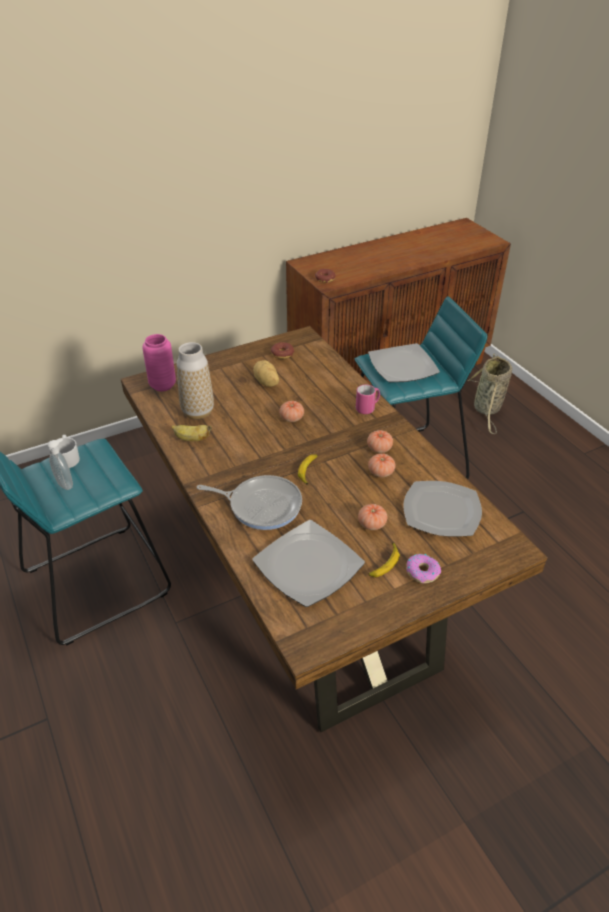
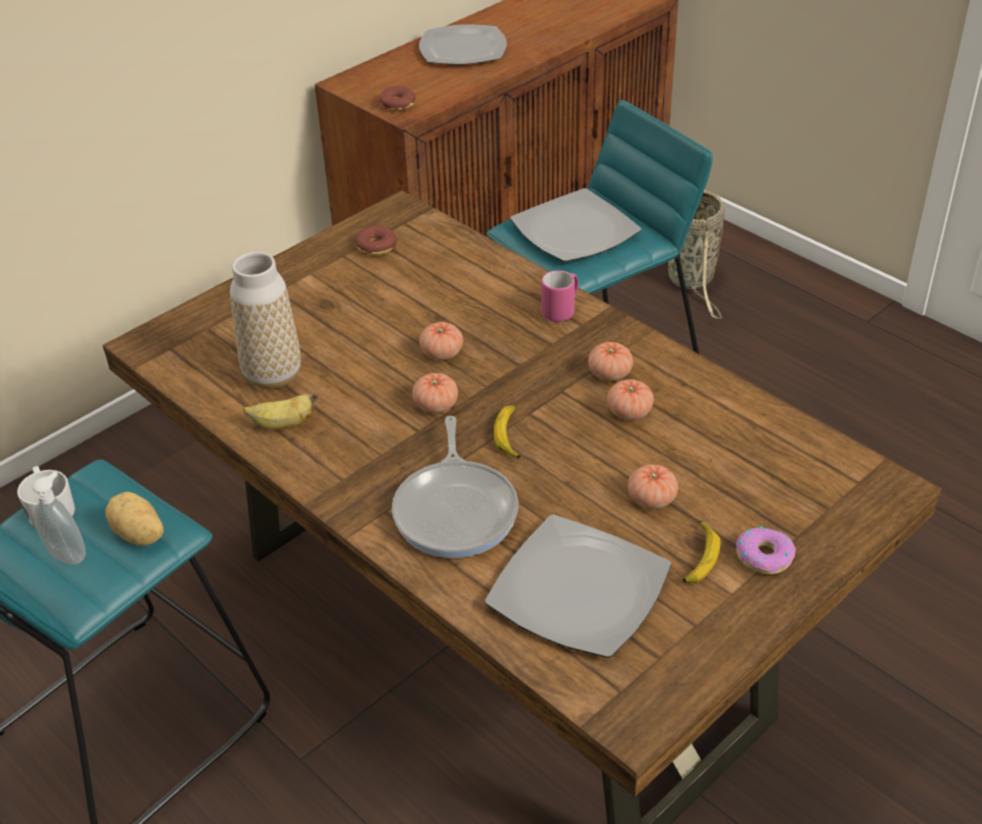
camera: 15 degrees left, 0 degrees up
pink vase [142,334,176,391] -> none
frying pan [197,475,302,530] -> frying pan turned 90 degrees clockwise [392,416,518,558]
potato [253,360,279,387] -> potato moved to [105,492,164,546]
plate [403,481,482,537] -> plate moved to [419,24,507,64]
none -> tomato [412,373,458,413]

